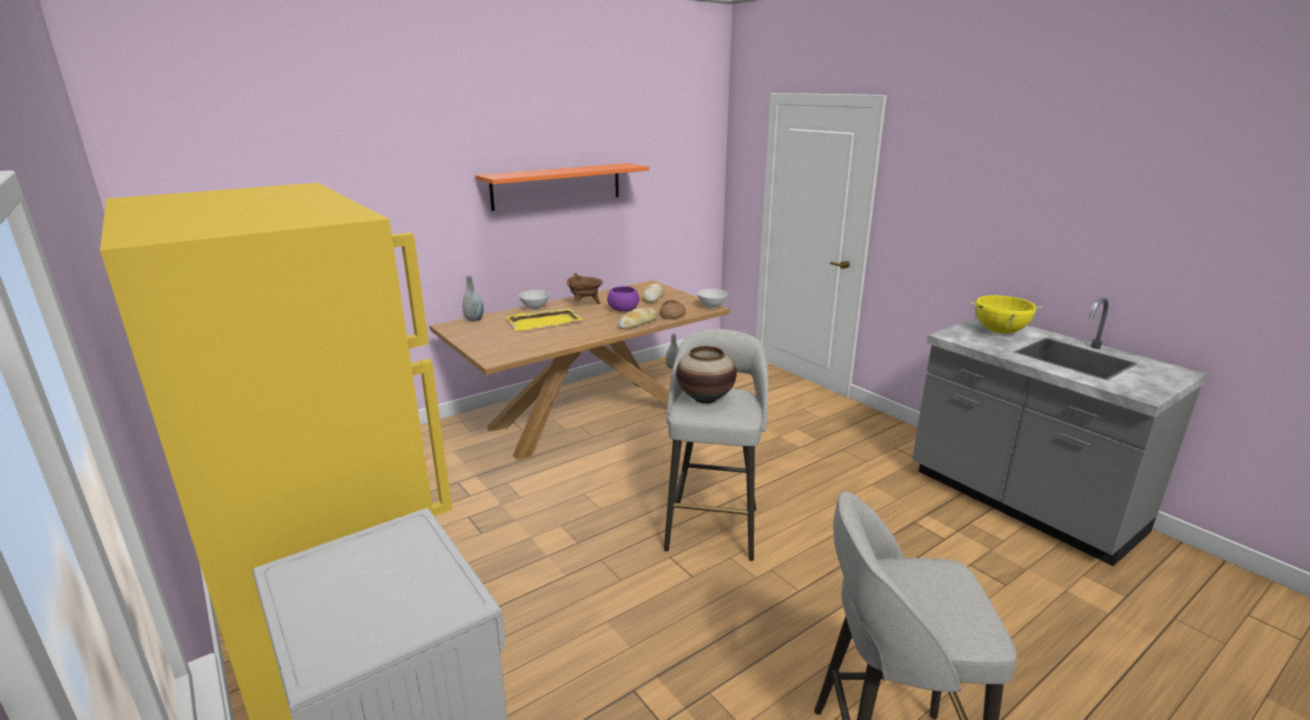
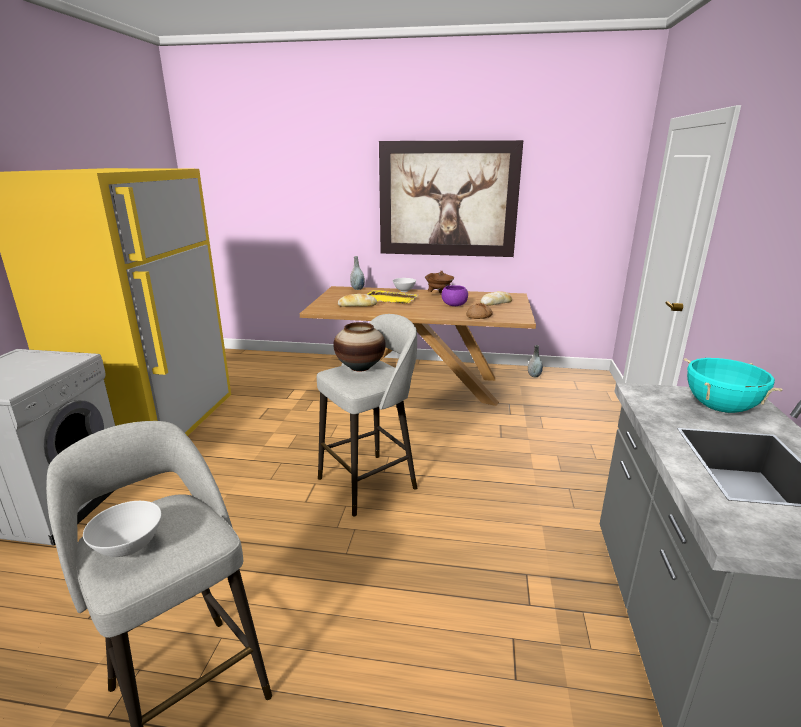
camera: 45 degrees right, 0 degrees up
orange shelf [475,163,649,211] -> picture [379,140,523,257]
bread [618,307,657,330] -> bread moved to [338,294,377,307]
white bowl [697,289,728,308] -> white bowl moved to [83,501,162,557]
yellow cooking pot [970,295,1043,334] -> turquoise cooking pot [684,358,783,413]

